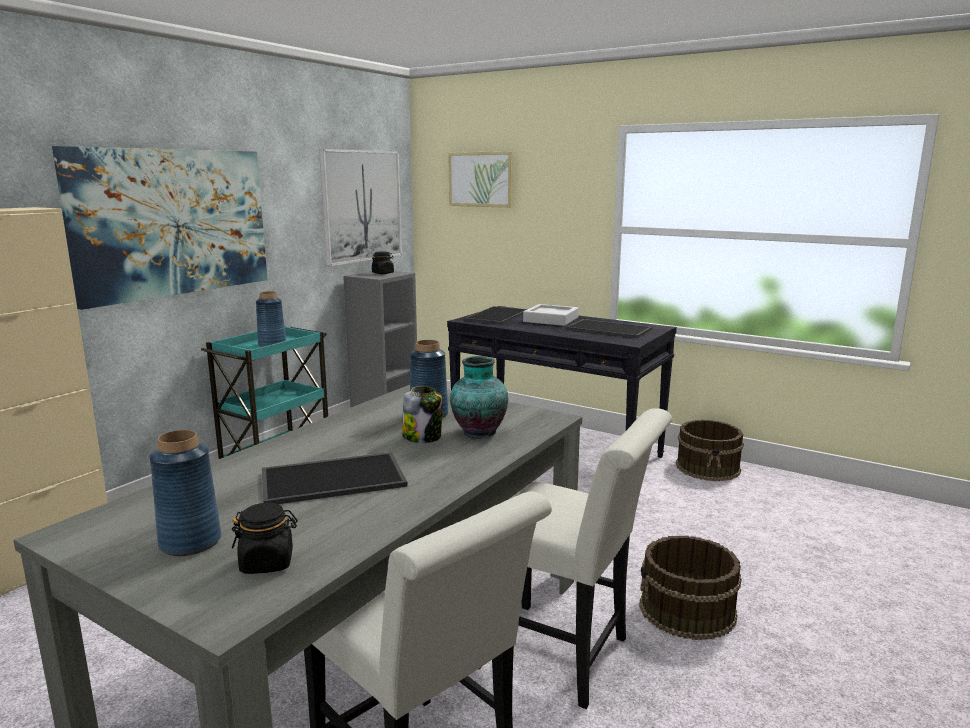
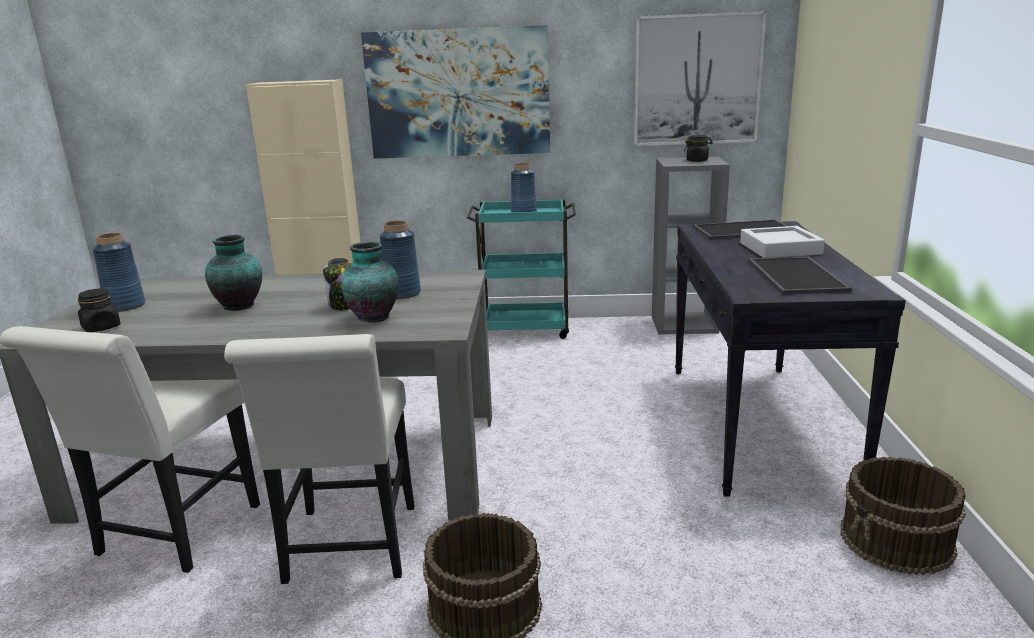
camera: 60 degrees right, 5 degrees up
tray [262,452,408,504] -> vase [205,235,262,311]
picture [448,151,513,208] -> none

